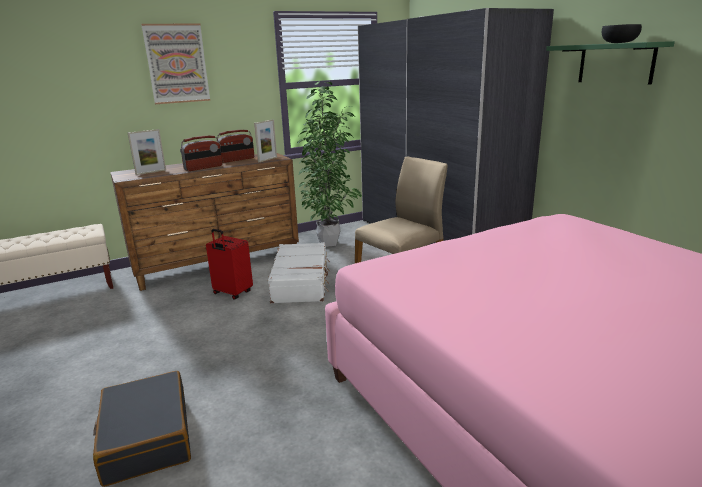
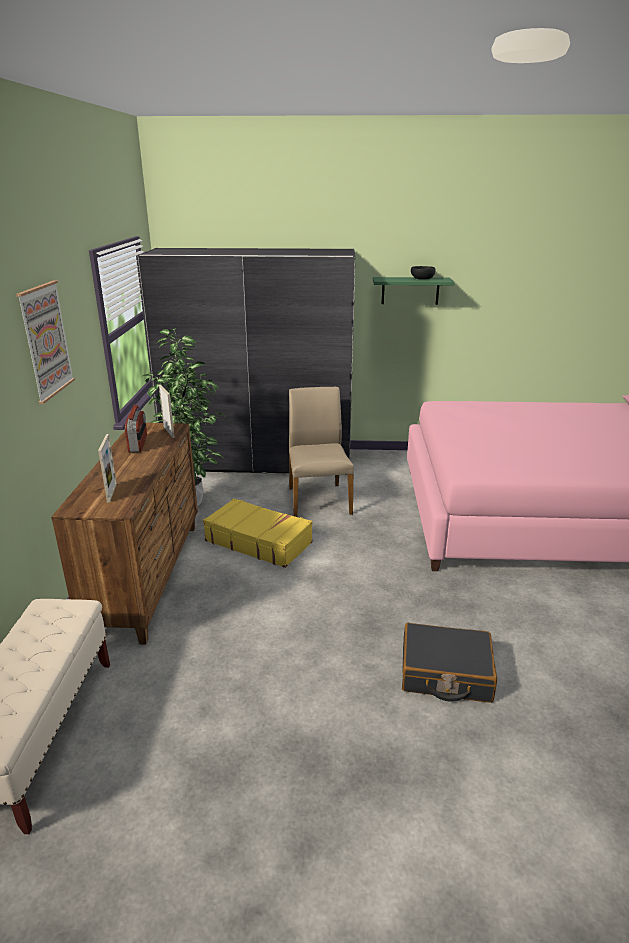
camera: 60 degrees left, 5 degrees up
radio [180,136,222,171] -> none
red suitcase [206,229,253,300] -> none
white suitcase [268,242,330,304] -> yellow suitcase [203,498,313,568]

